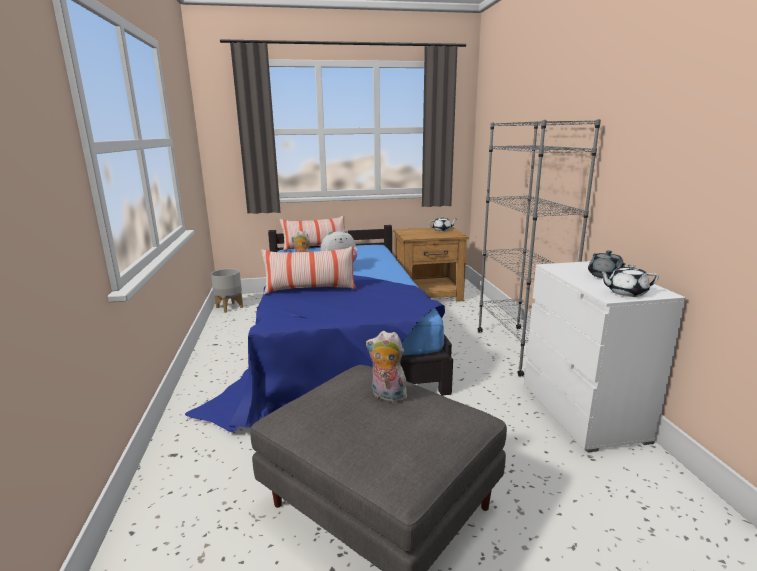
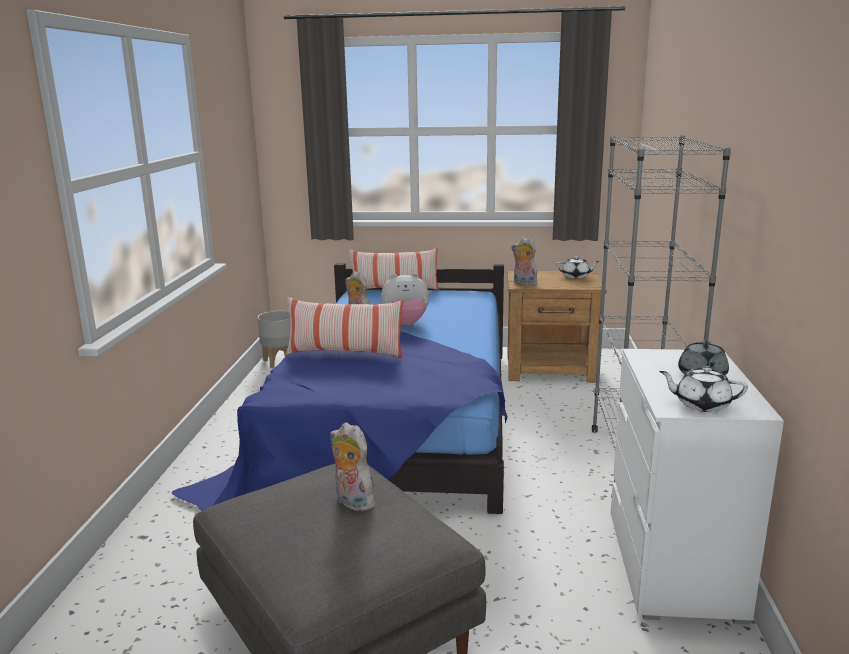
camera: 15 degrees right, 0 degrees up
none -> plush toy [511,237,537,286]

